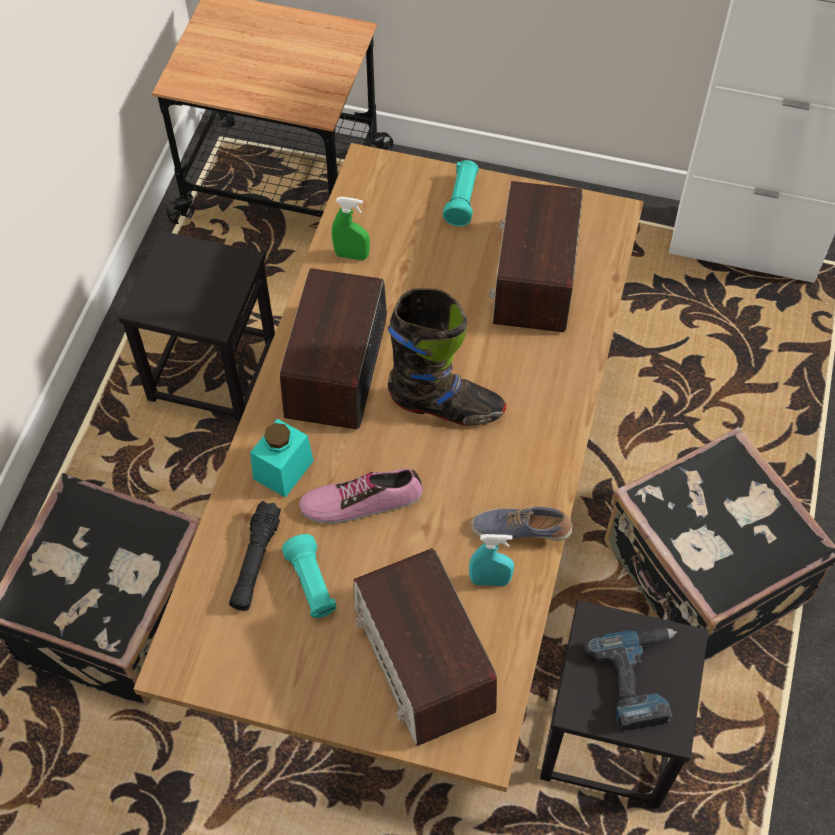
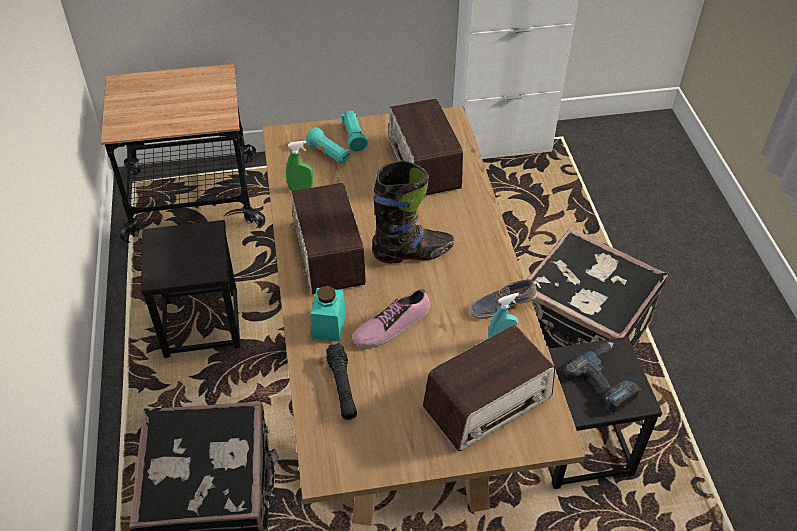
camera: 25 degrees left, 10 degrees down
turquoise flashlight [282,534,337,618] -> turquoise flashlight moved to [306,127,350,164]
radio [354,548,497,746] -> radio turned 75 degrees counterclockwise [423,325,555,451]

